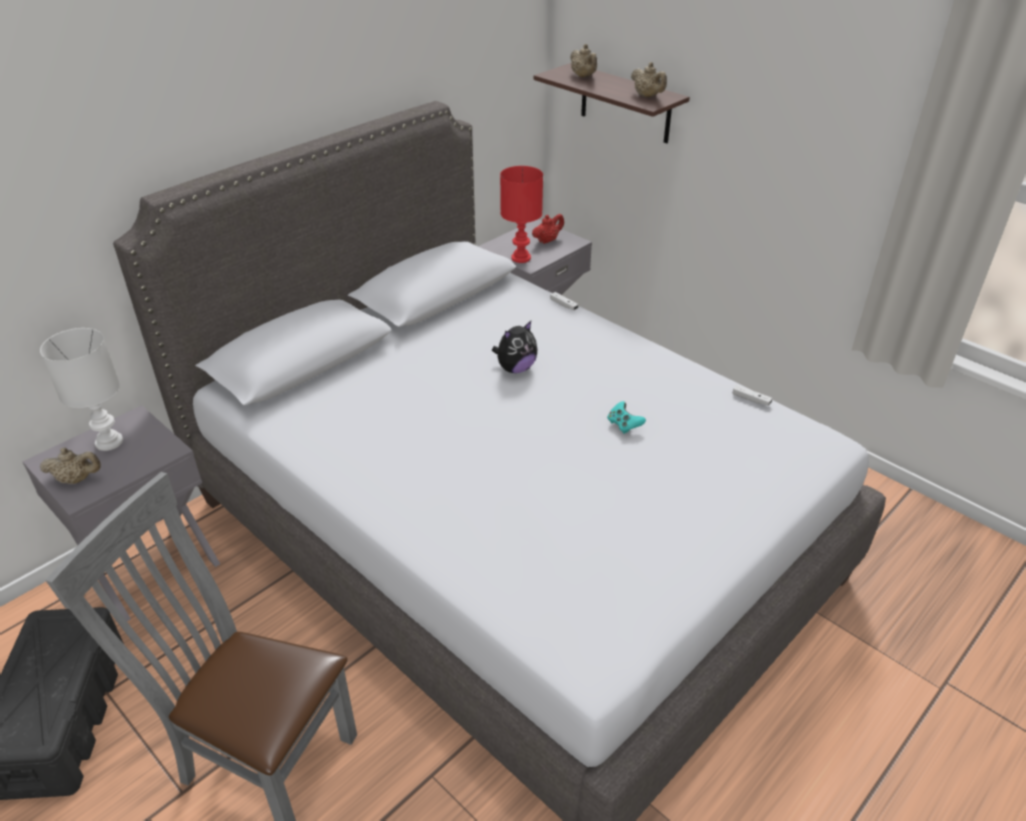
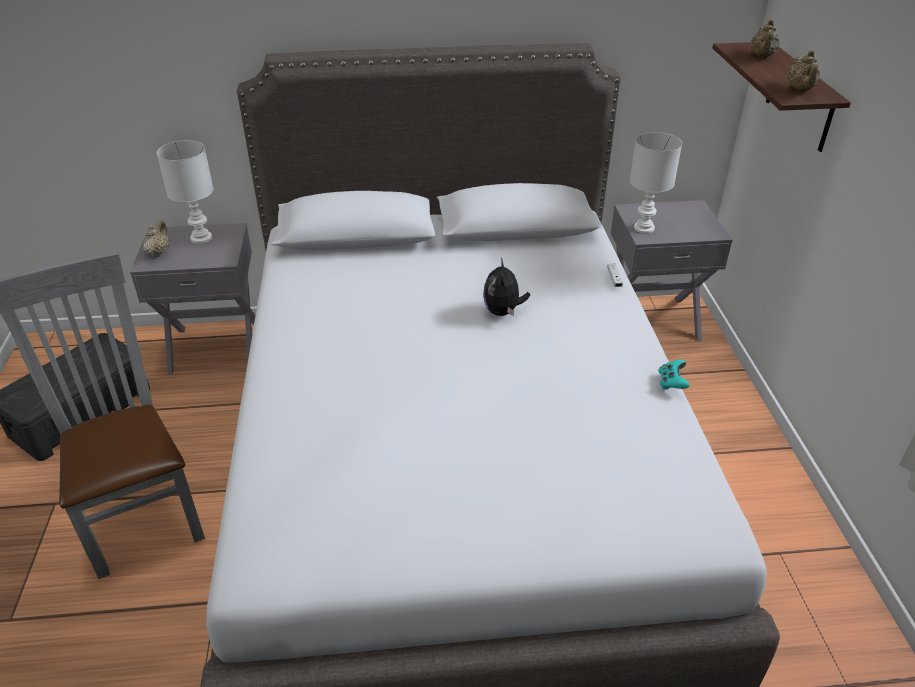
camera: 40 degrees right, 0 degrees up
beige teapot [40,447,101,484] -> beige teapot turned 120 degrees counterclockwise [142,220,169,257]
plush toy [492,321,537,373] -> plush toy turned 90 degrees clockwise [483,258,530,316]
red table lamp [500,166,543,263] -> white table lamp [630,132,682,234]
red teapot [532,214,564,244] -> none
turquoise game controller [607,401,646,434] -> turquoise game controller moved to [658,360,690,390]
white game controller [733,385,772,406] -> none

